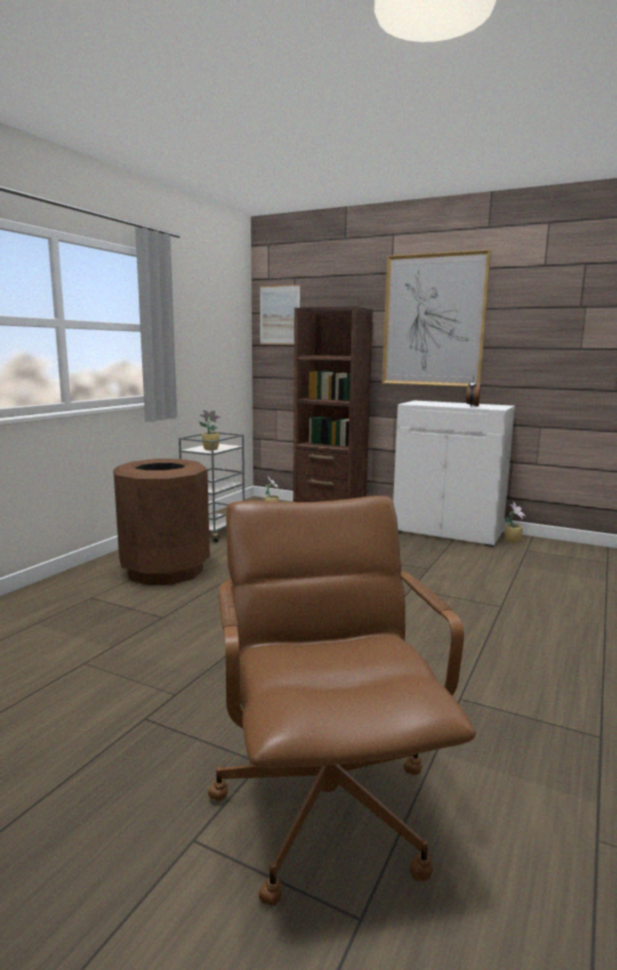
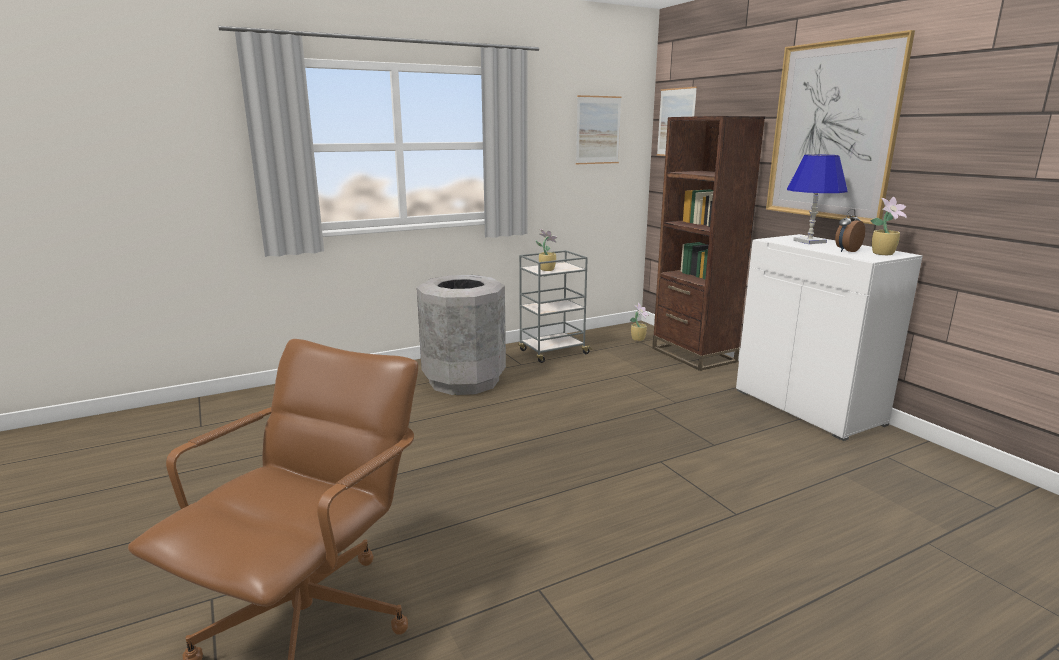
camera: 35 degrees right, 5 degrees up
brown trash can [113,459,210,585] -> grey trash can [417,275,506,395]
potted plant [504,502,526,543] -> potted plant moved to [870,197,907,255]
none -> picture [576,95,621,164]
none -> blue table lamp [787,154,847,244]

